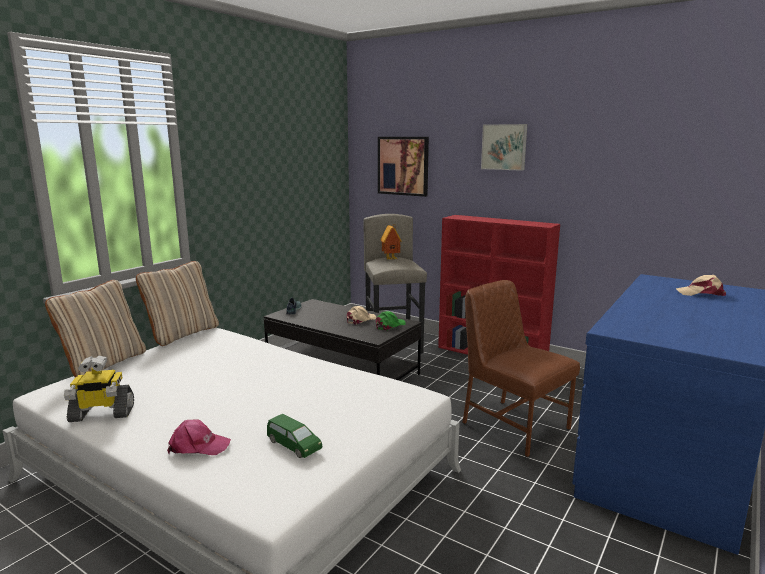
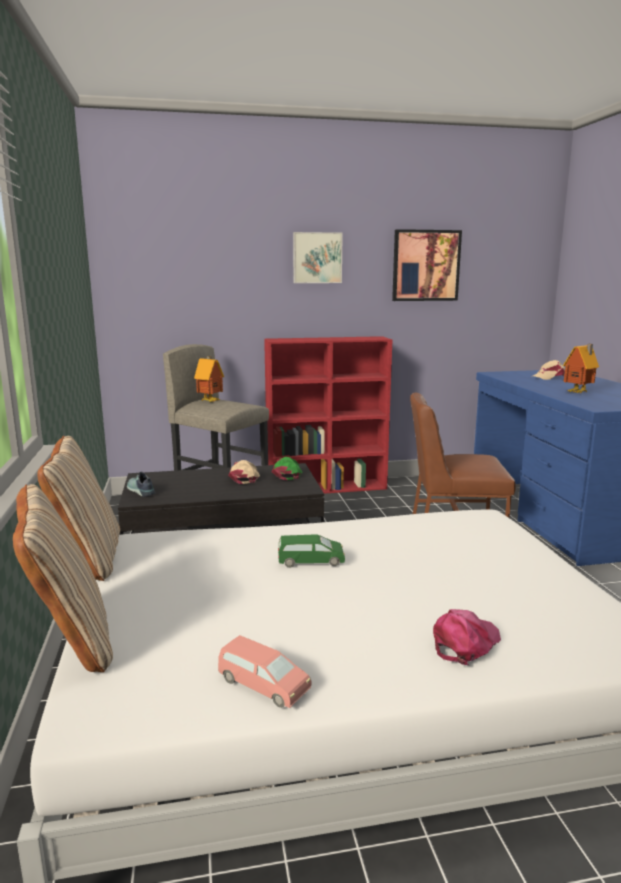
camera: 45 degrees left, 0 degrees up
toy robot [64,355,134,422] -> pink toy car [218,635,312,708]
green toy car [267,414,322,458] -> green toy car moved to [278,534,345,568]
picture [378,137,429,197] -> picture moved to [392,229,462,301]
none -> toy house [563,344,599,393]

